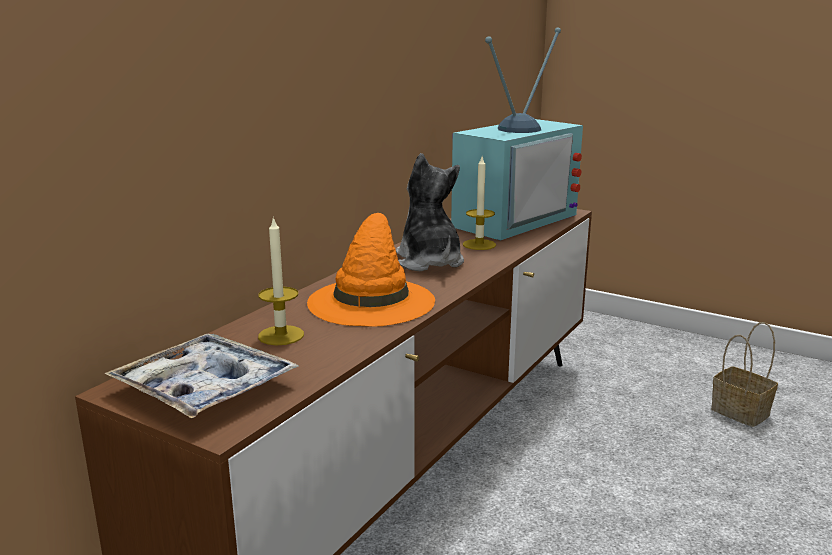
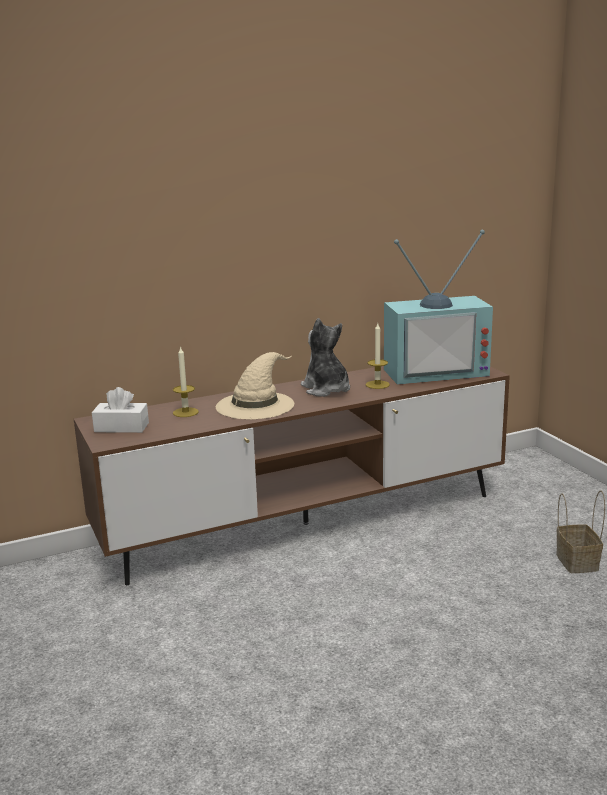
camera: 35 degrees right, 0 degrees up
tray [104,333,298,419] -> white tissue box [92,387,149,433]
orange hat [307,213,435,327] -> beige hat [216,352,294,419]
plush toy [396,153,464,271] -> plush toy turned 45 degrees counterclockwise [301,318,350,397]

